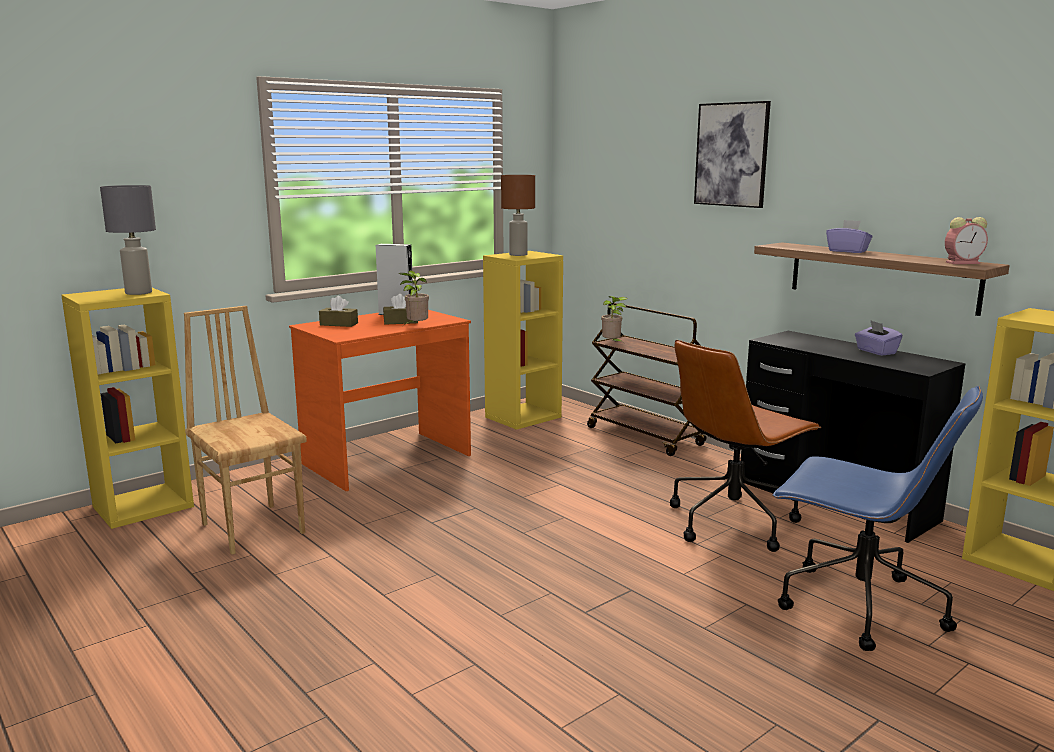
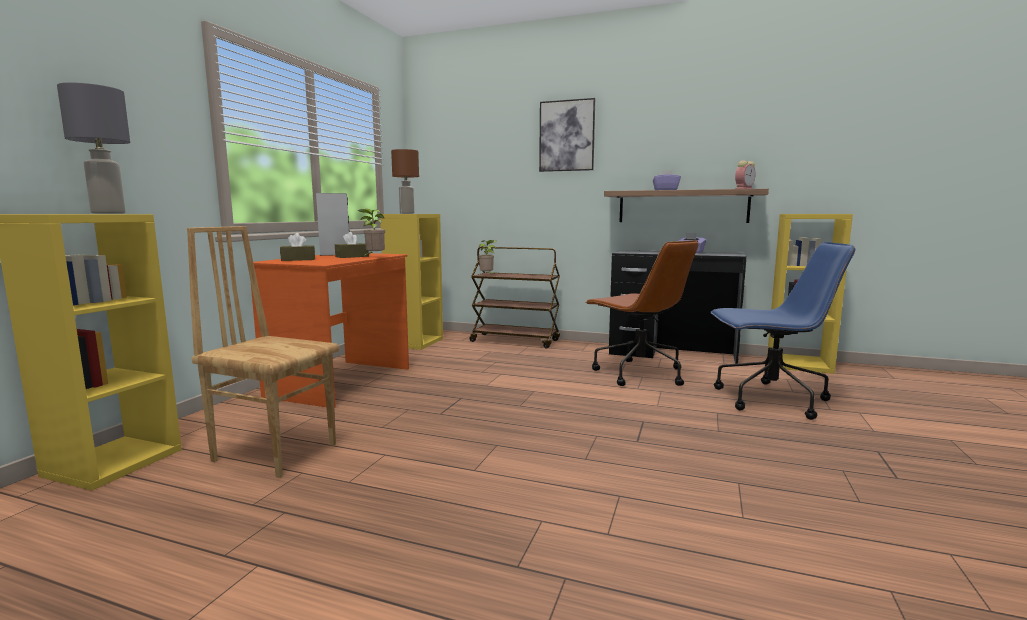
camera: 30 degrees left, 5 degrees down
brown office chair [670,340,821,552] -> brown office chair turned 60 degrees counterclockwise [585,240,699,386]

